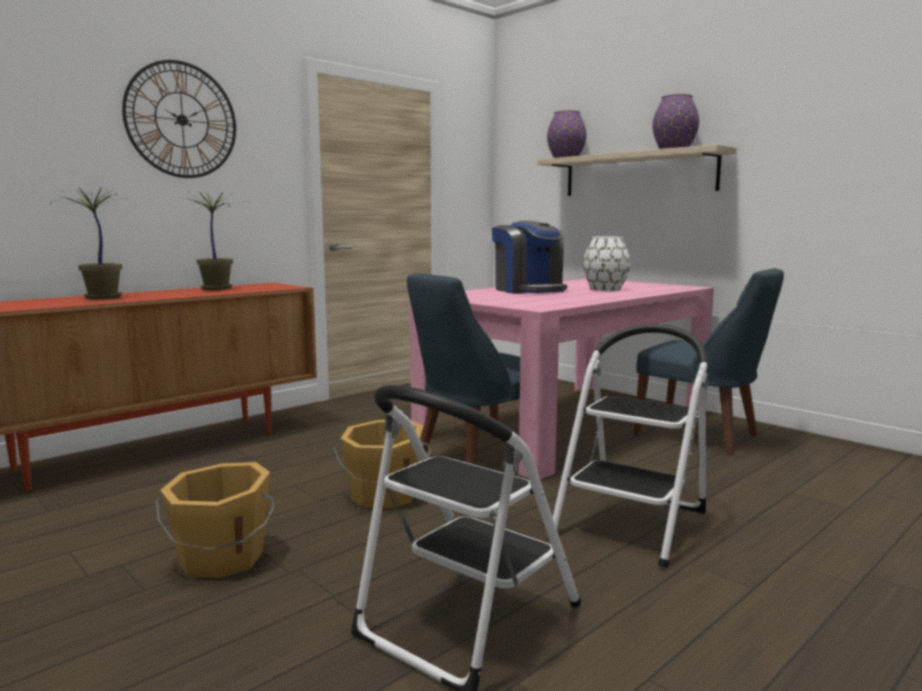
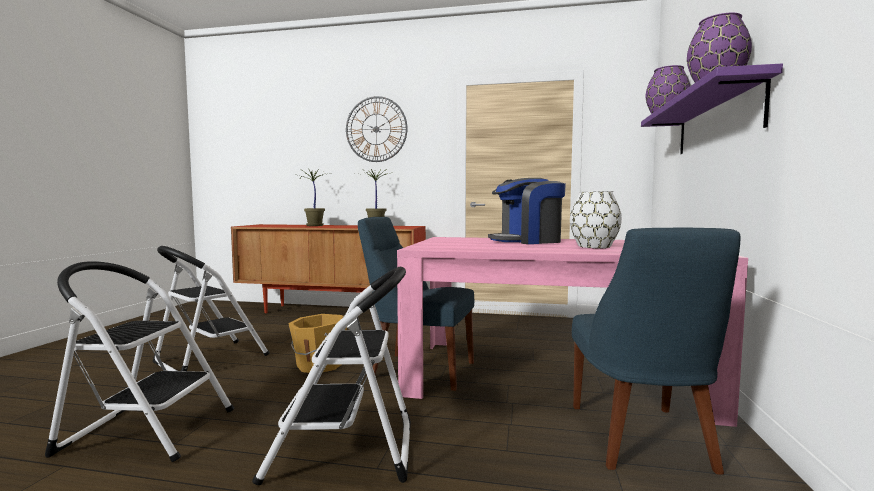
camera: 55 degrees right, 5 degrees down
orange bucket [156,462,275,578] -> step ladder [153,246,270,371]
coffee machine [492,221,567,294] -> coffee machine turned 45 degrees clockwise [488,178,566,244]
beige shelf [537,144,737,196] -> purple shelf [641,64,783,154]

